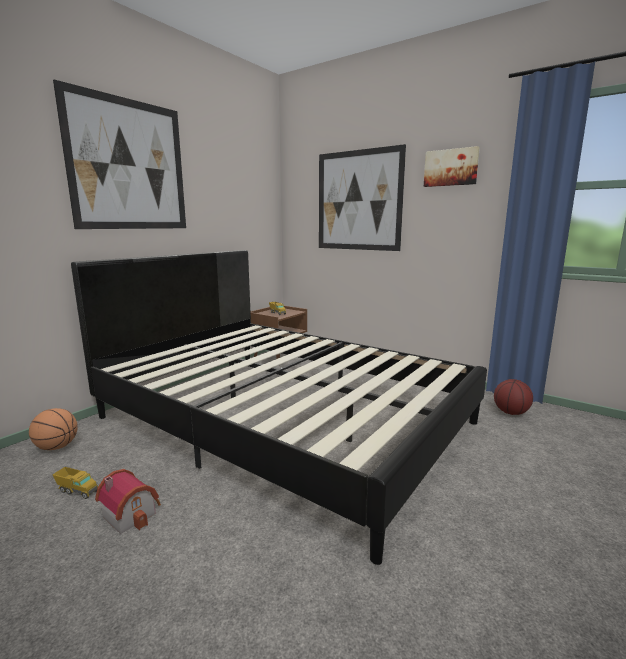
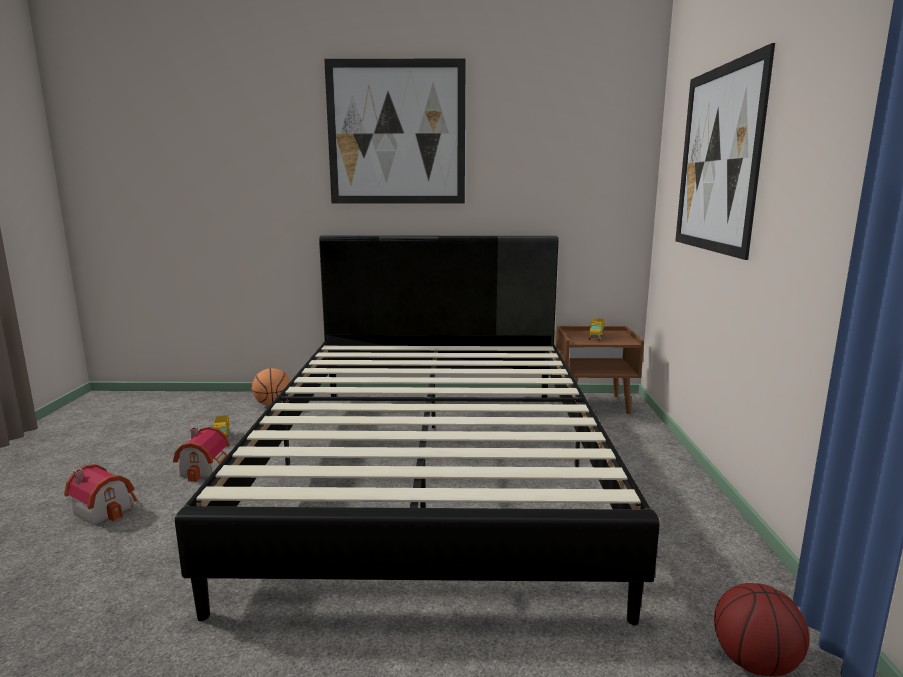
camera: 55 degrees right, 0 degrees up
picture [424,146,480,187] -> none
none -> toy house [64,464,138,525]

